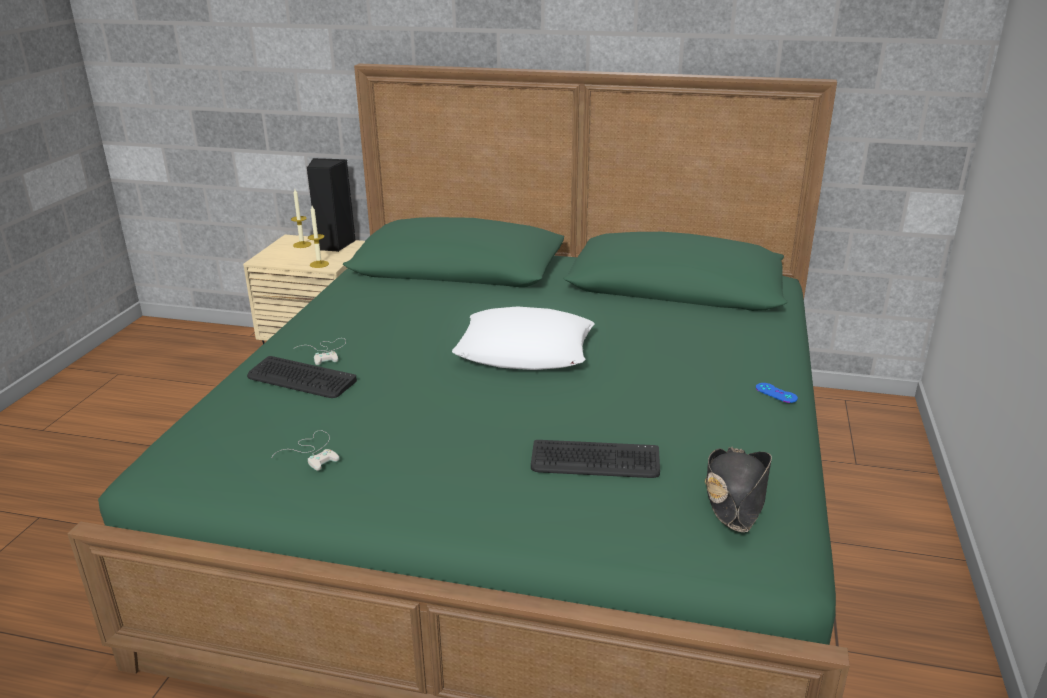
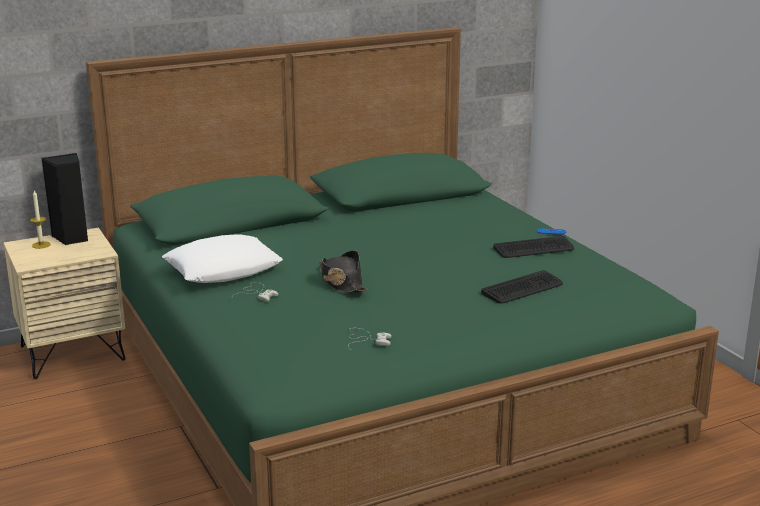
camera: 40 degrees left, 5 degrees down
keyboard [247,356,357,398] -> keyboard moved to [493,236,574,258]
candle [308,206,329,268] -> none
white pillow [452,306,595,370] -> white pillow moved to [162,235,283,283]
black hat [705,447,772,532] -> black hat moved to [319,250,367,293]

